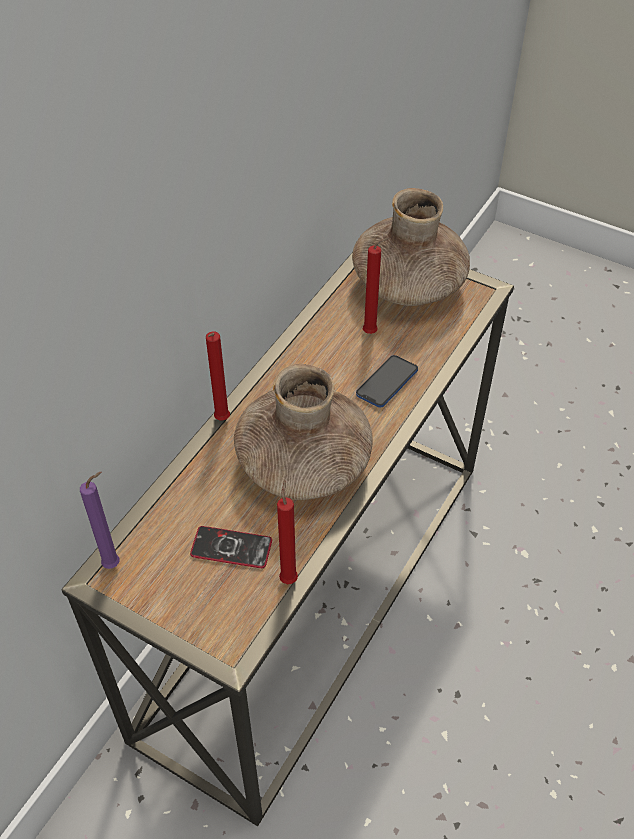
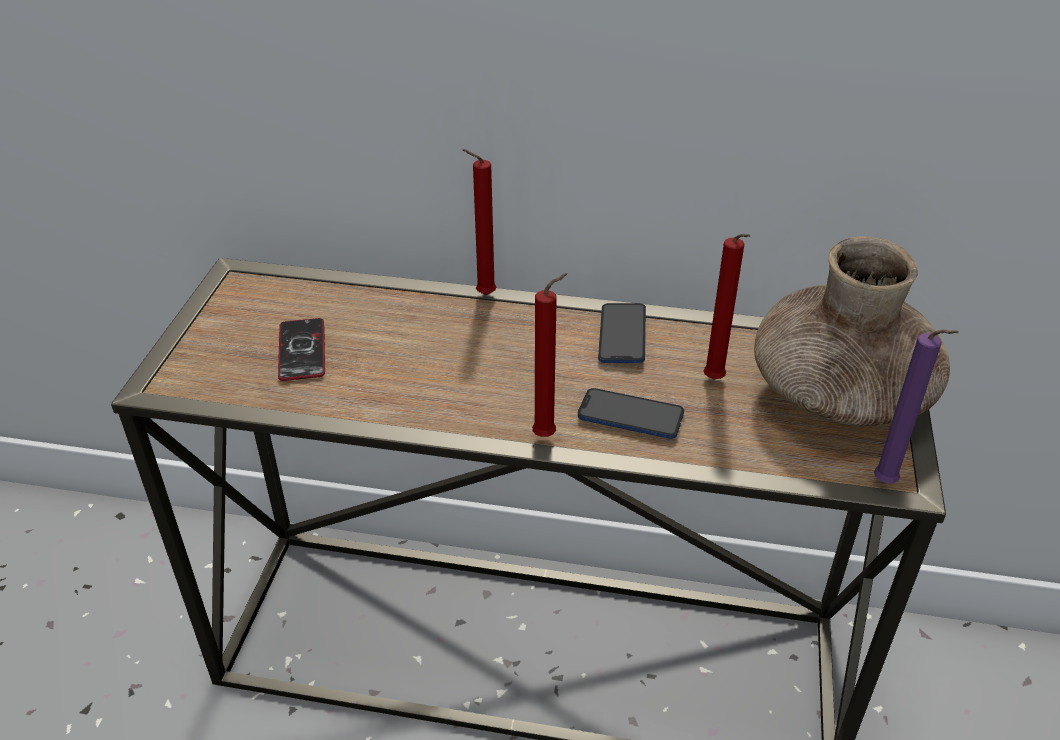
camera: 70 degrees right, 10 degrees down
purple candle [80,472,119,569] -> purple candle moved to [874,329,959,484]
brown vase [234,364,373,500] -> none
red candle [277,480,298,584] -> red candle moved to [532,273,568,437]
none -> phone [598,303,646,363]

